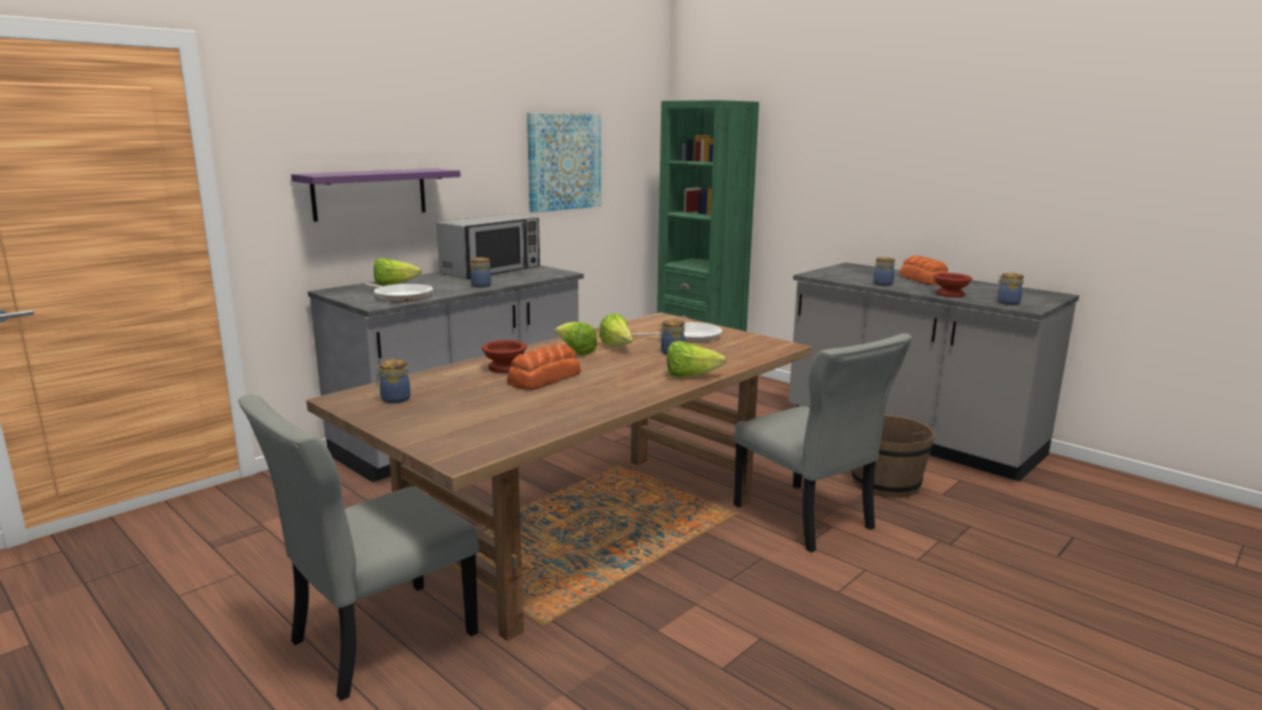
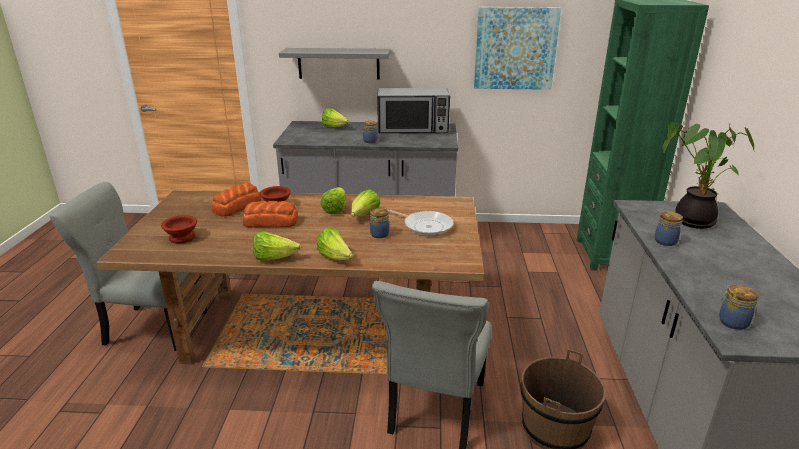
camera: 50 degrees right, 10 degrees up
purple shelf [291,168,461,222] -> grey shelf [279,48,391,80]
frying pan [365,283,433,302] -> none
jar [375,359,410,404] -> none
bread [899,256,948,285] -> bread moved to [211,182,262,216]
brown bowl [933,273,972,297] -> brown bowl moved to [161,215,197,244]
none -> lettuce [253,231,301,261]
none -> potted plant [663,122,755,229]

